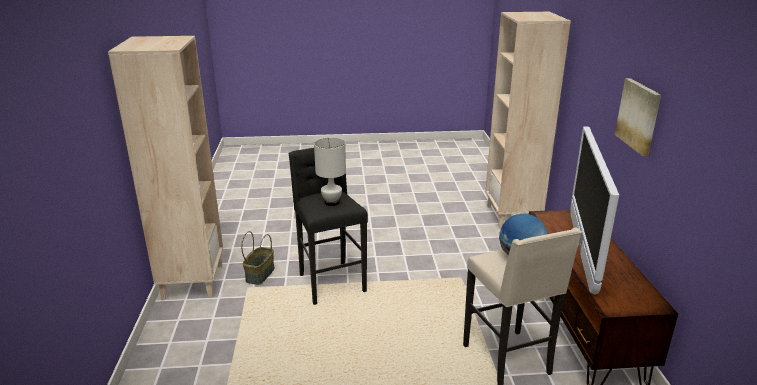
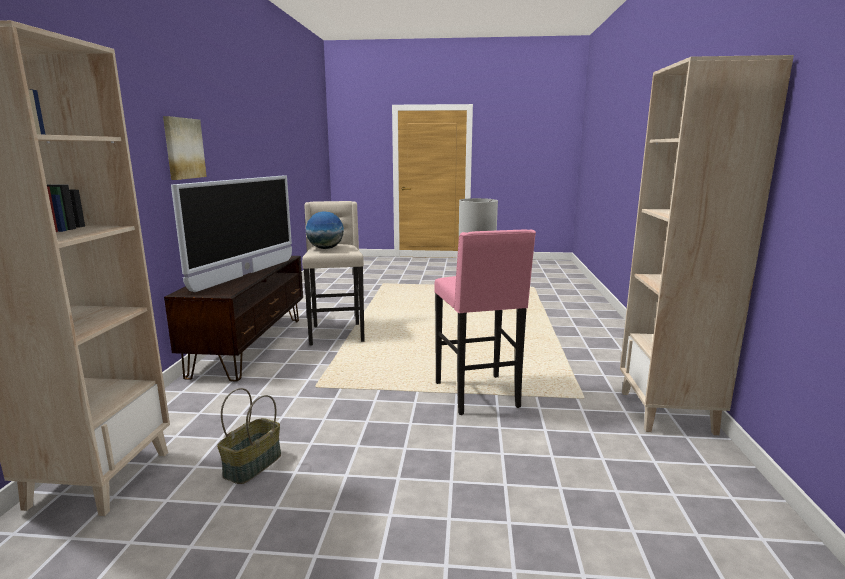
camera: 170 degrees left, 10 degrees down
basket [241,231,275,285] -> basket moved to [217,388,281,484]
black stool [288,148,368,305] -> pink stool [434,230,536,415]

